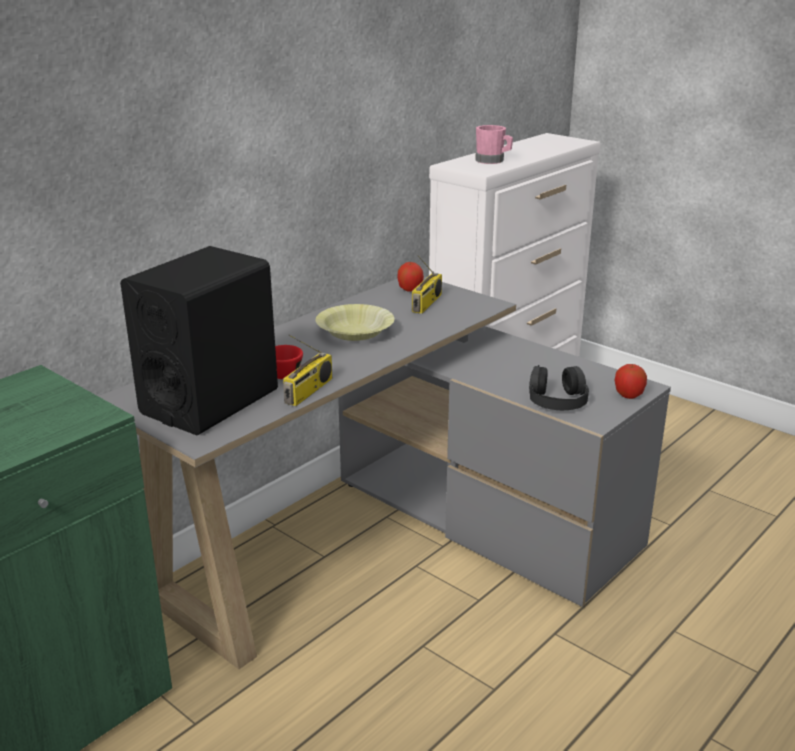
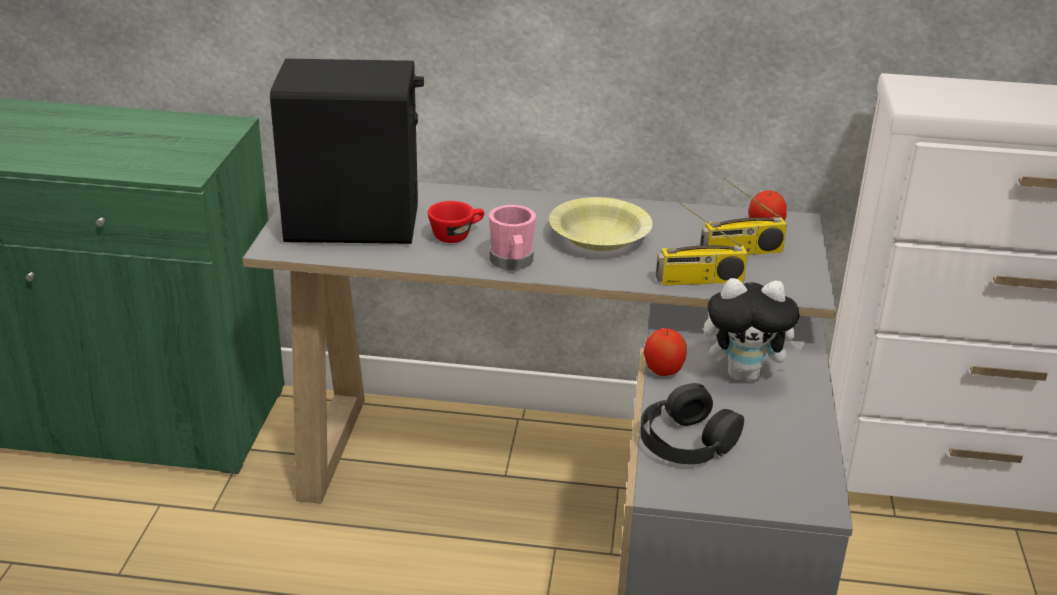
camera: 55 degrees right, 5 degrees up
radio [283,335,332,406] -> radio moved to [656,203,748,286]
pink mug [475,125,513,164] -> pink mug moved to [489,205,536,271]
apple [615,364,647,399] -> apple moved to [643,328,687,376]
none -> plush toy [703,278,806,381]

